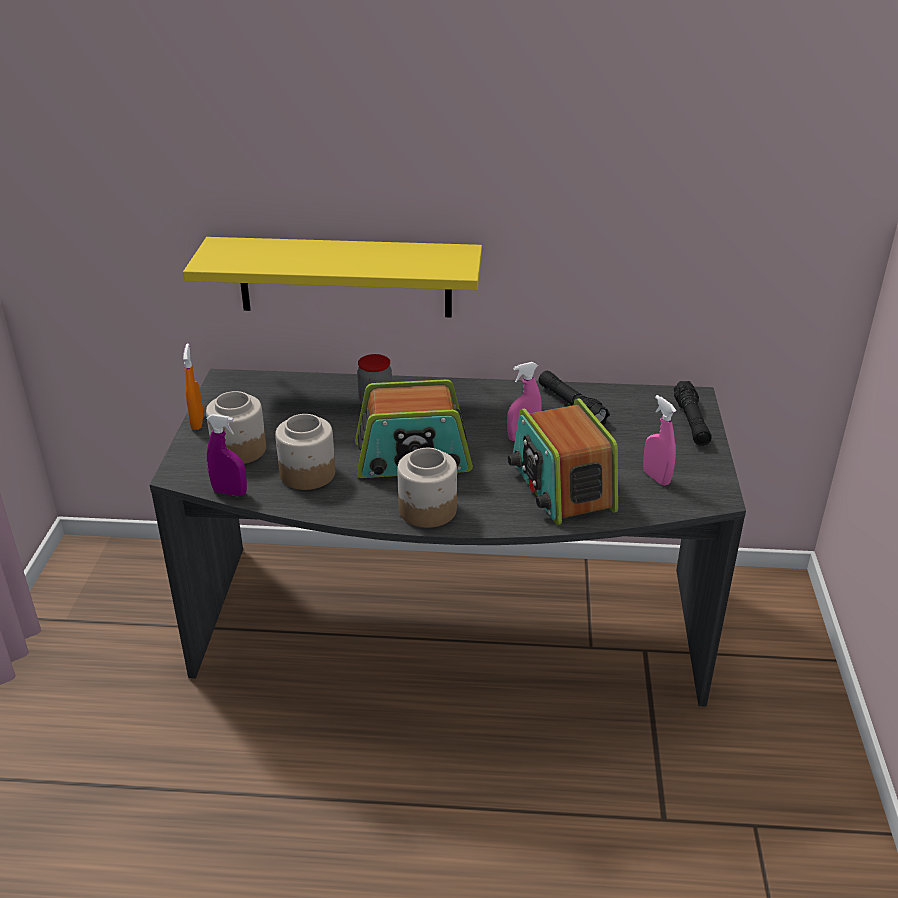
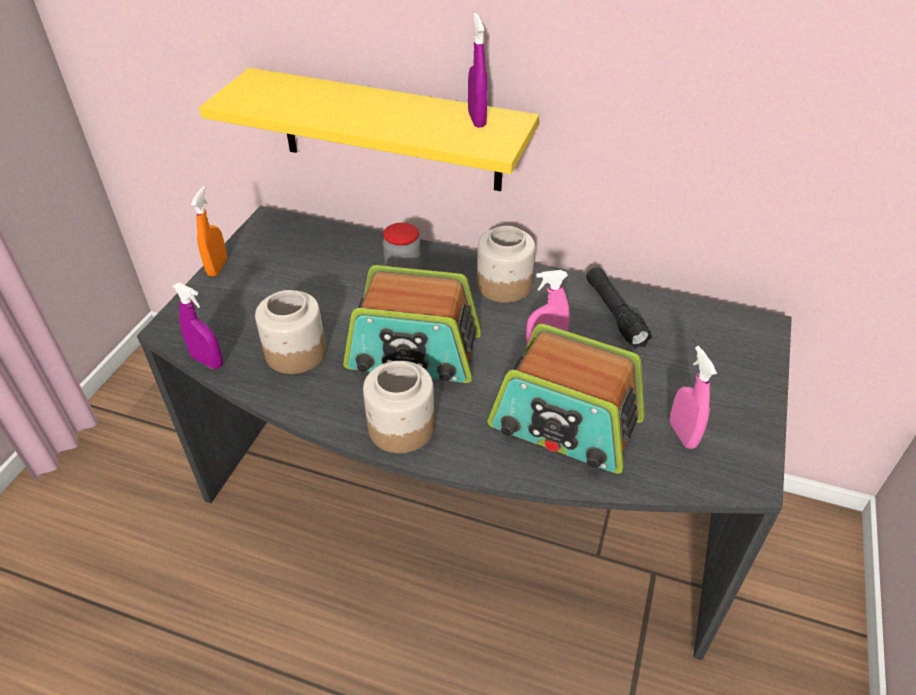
camera: 15 degrees right, 10 degrees up
jar [206,391,266,464] -> jar moved to [477,226,535,303]
radio [508,398,618,525] -> radio turned 60 degrees counterclockwise [487,324,645,474]
black flashlight [674,381,712,446] -> none
none -> purple spray bottle [468,13,487,128]

